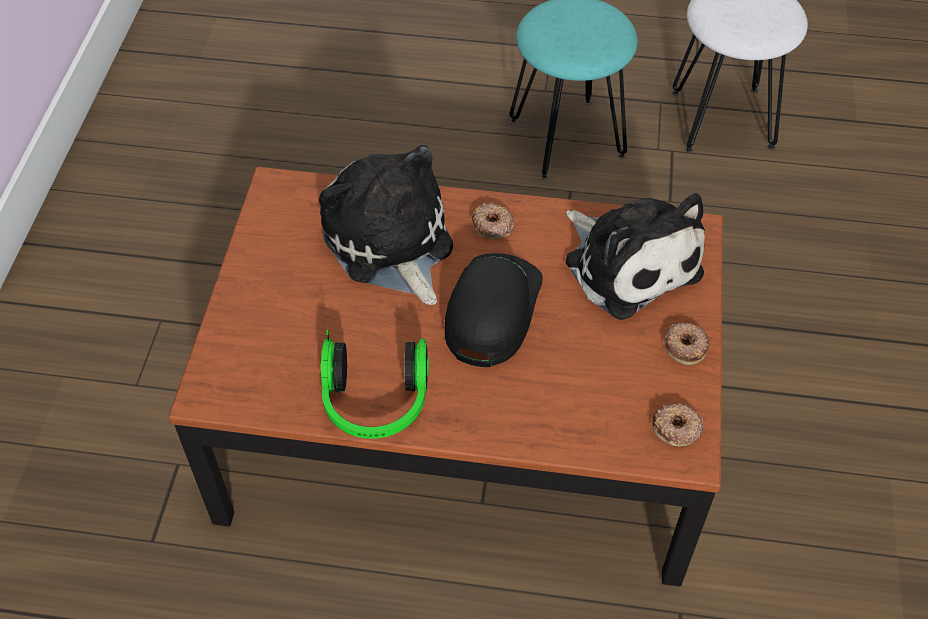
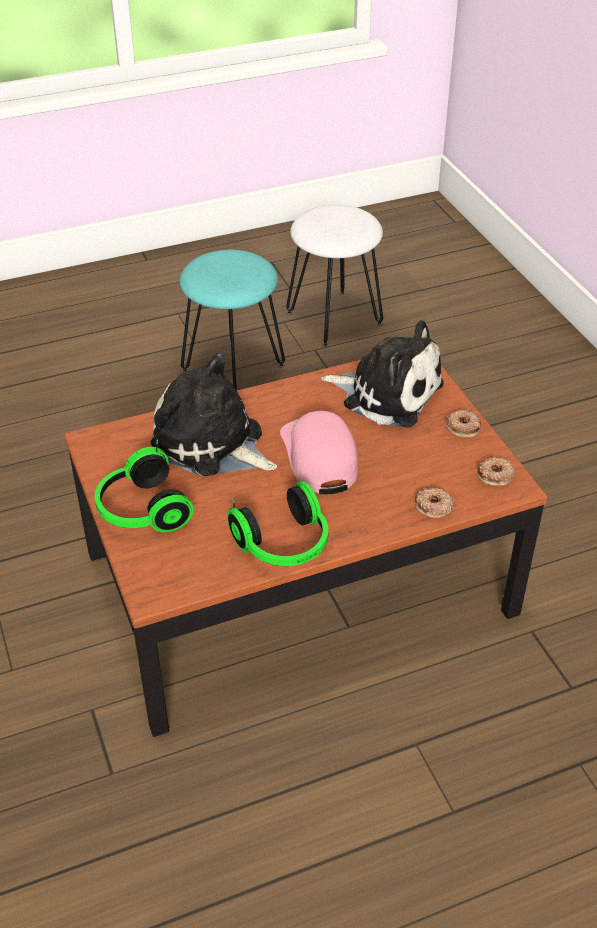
camera: 30 degrees left, 10 degrees down
black cap [445,253,543,367] -> pink cap [280,411,358,494]
donut [472,202,514,239] -> donut moved to [415,488,454,518]
none -> headphones [95,440,193,532]

